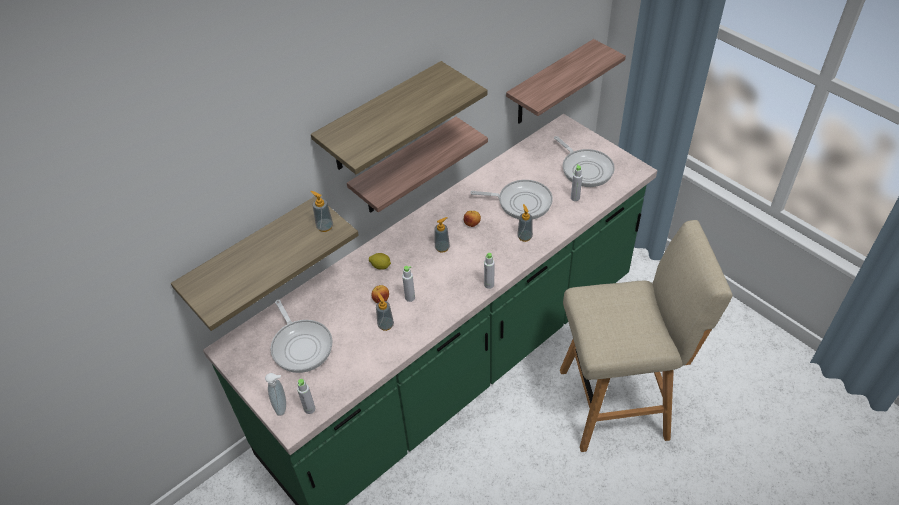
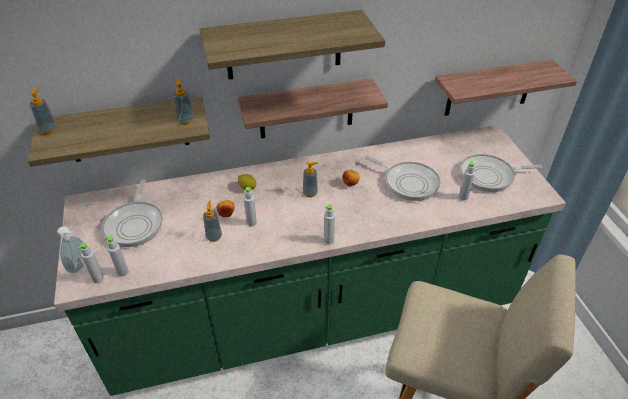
camera: 25 degrees right, 5 degrees down
soap dispenser [517,204,533,242] -> soap dispenser moved to [30,87,57,135]
frying pan [554,136,615,187] -> frying pan turned 90 degrees clockwise [460,154,542,192]
none -> grey bottle [105,236,129,277]

